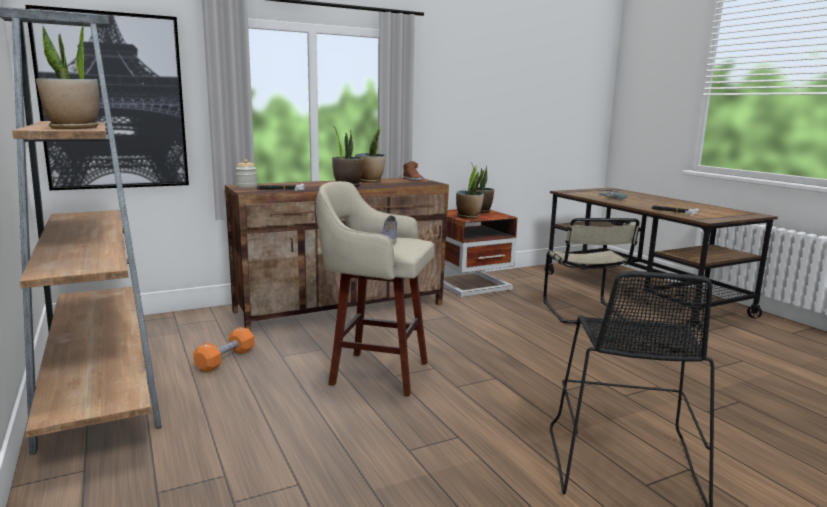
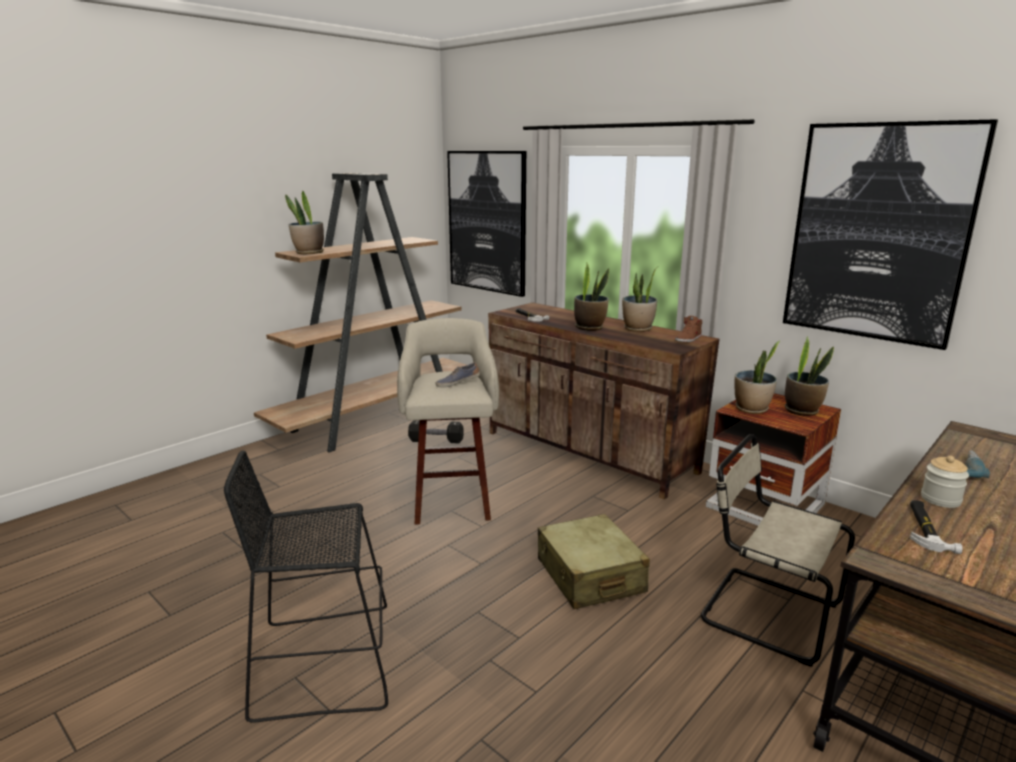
camera: 70 degrees right, 5 degrees up
orange dumbbell [193,327,255,373] -> black dumbbell [408,420,464,443]
jar [236,160,257,188] -> jar moved to [921,456,969,508]
beige chair [543,218,640,324] -> beige chair turned 60 degrees clockwise [701,434,855,667]
none -> beige suitcase [538,514,650,609]
none -> picture [783,119,998,350]

